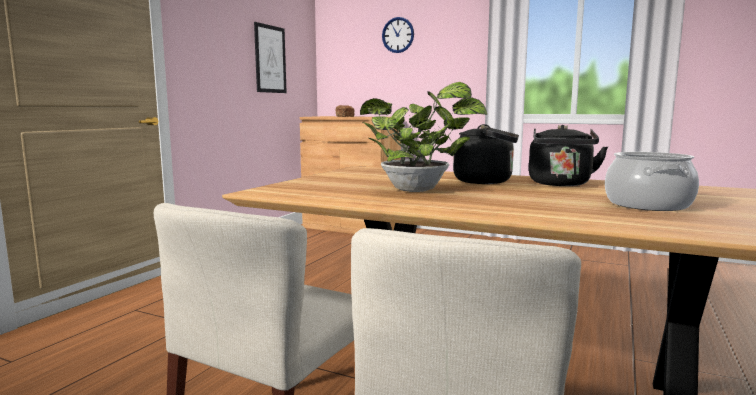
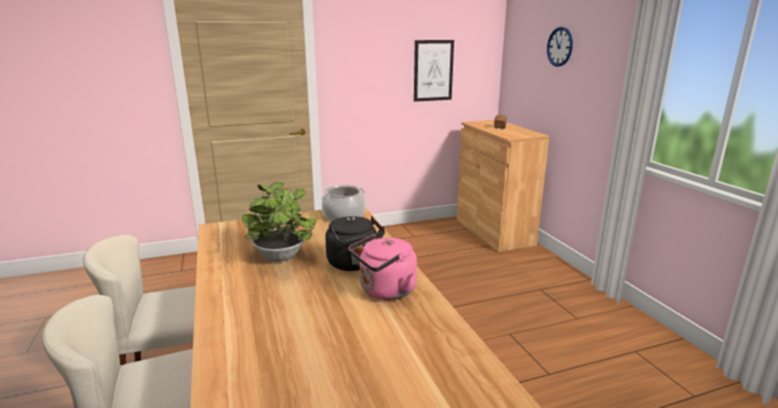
camera: 45 degrees right, 10 degrees up
black kettle [529,125,608,186] -> pink kettle [348,234,417,300]
cooking pot [605,152,699,211] -> cooking pot moved to [321,185,366,221]

